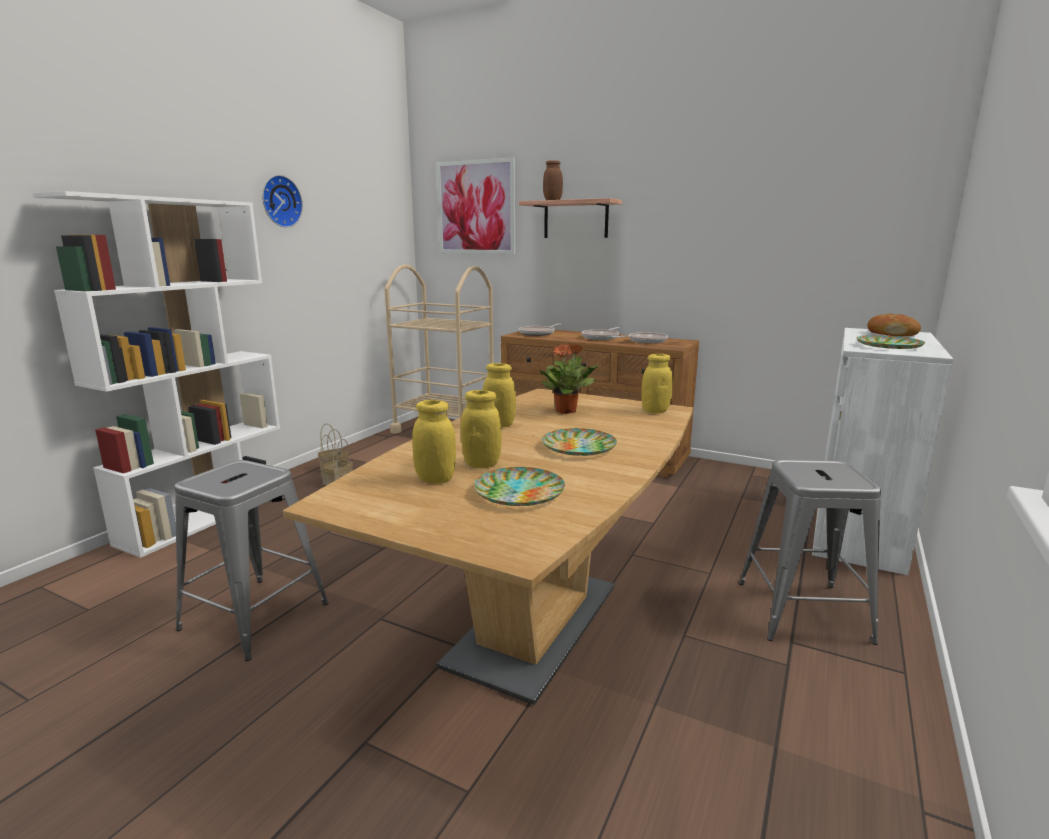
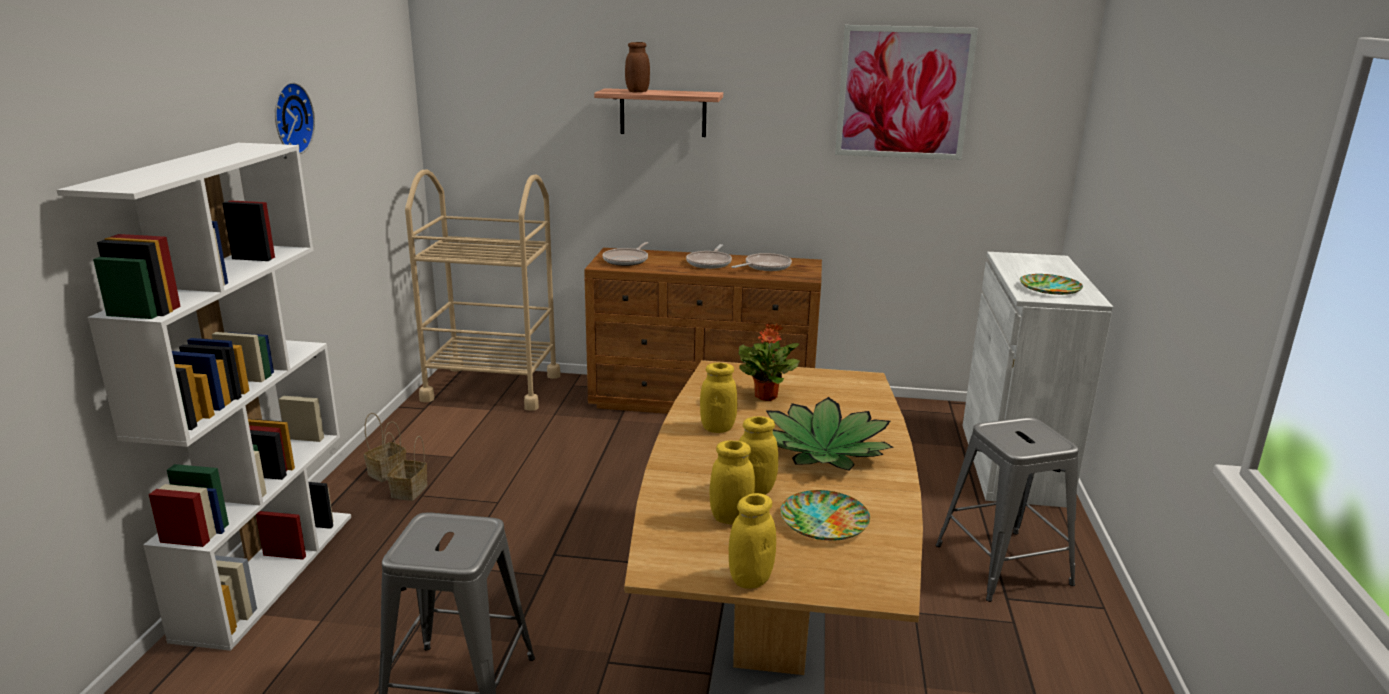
camera: 20 degrees left, 5 degrees up
picture [436,157,515,254] -> picture moved to [835,25,978,160]
plate [542,428,617,456] -> potted plant [766,397,893,471]
yellow jar [641,354,673,413] -> yellow jar moved to [729,493,776,589]
bread [867,314,921,336] -> none

